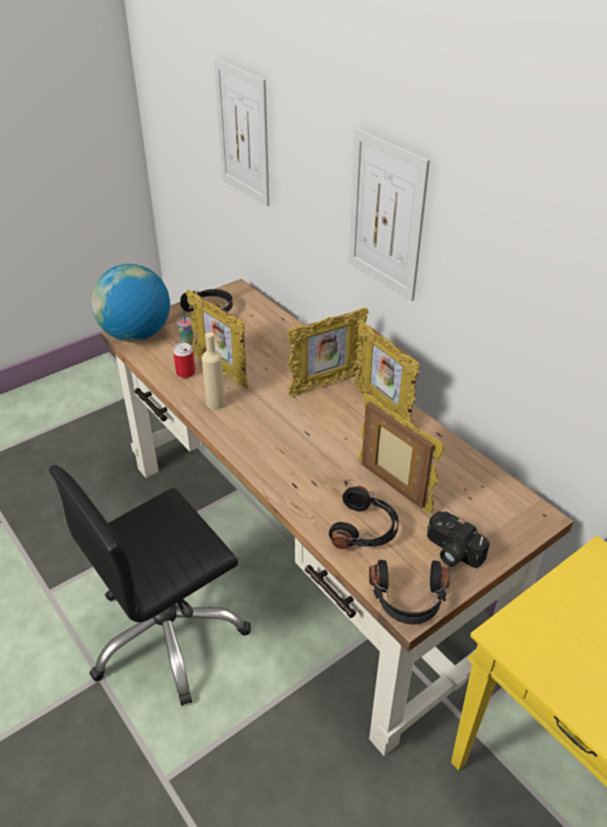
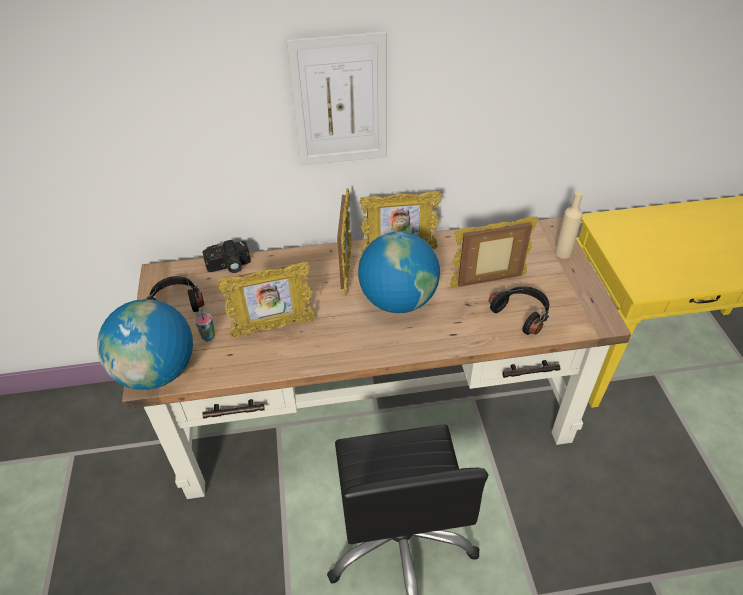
camera: 60 degrees left, 5 degrees up
can [173,343,195,378] -> none
beige bottle [202,332,226,410] -> beige bottle moved to [555,191,583,259]
picture [214,58,269,206] -> none
black headphones [369,560,450,625] -> none
camera [427,511,490,568] -> camera moved to [202,240,251,273]
none -> globe [358,231,440,313]

